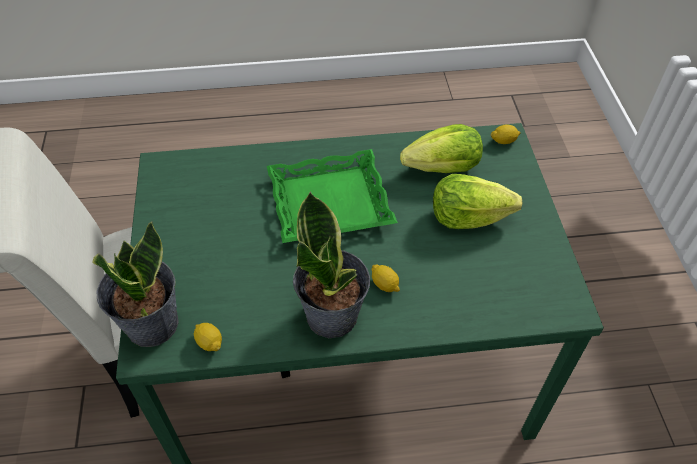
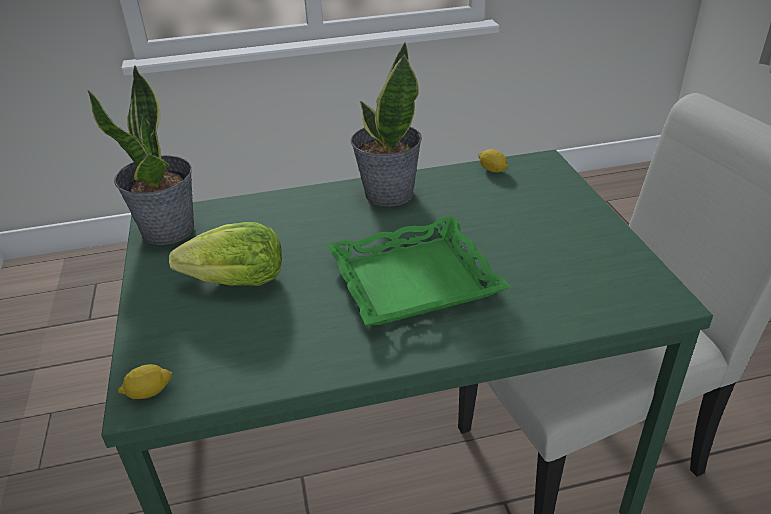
camera: 175 degrees right, 15 degrees down
potted plant [92,221,179,347] -> potted plant moved to [87,65,194,245]
lemon [372,264,400,292] -> none
lettuce [400,124,483,173] -> none

